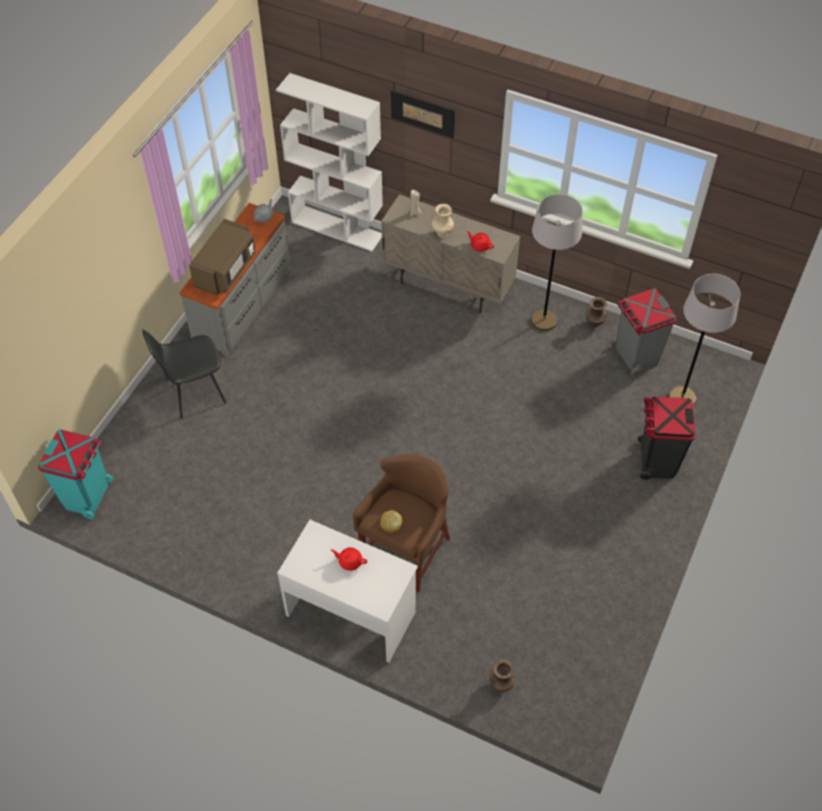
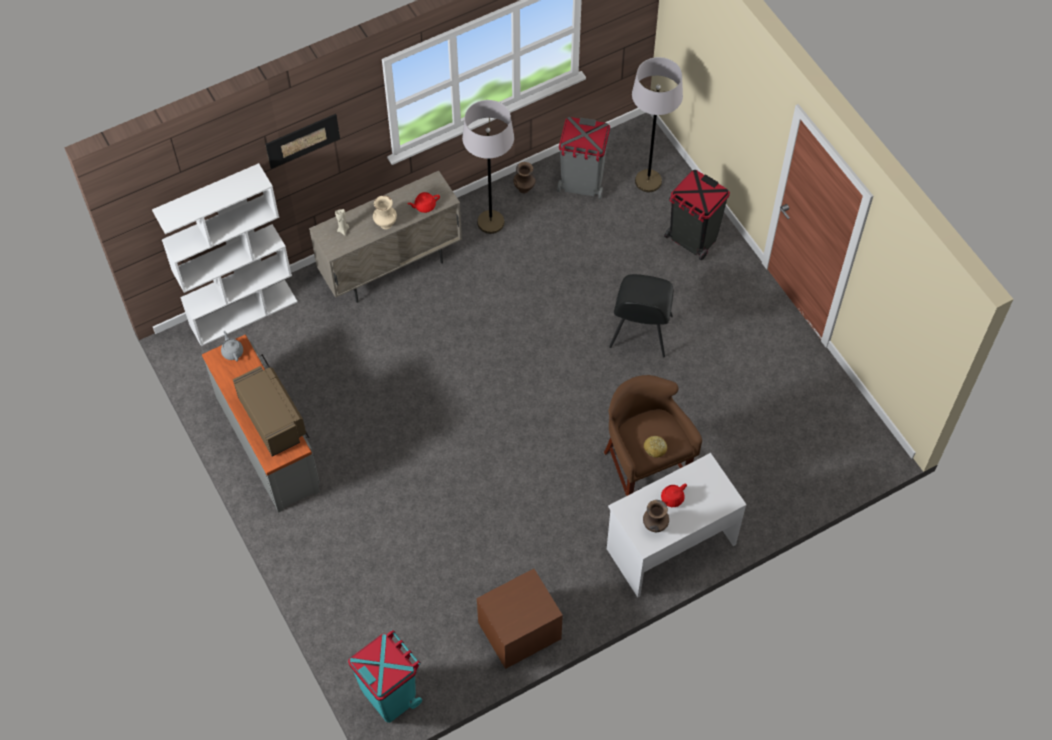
camera: 55 degrees left, 5 degrees up
black chair [142,330,227,419] -> black chair moved to [609,274,674,357]
brown vase [489,659,515,692] -> brown vase moved to [643,500,669,532]
none -> brown nightstand [477,569,563,669]

